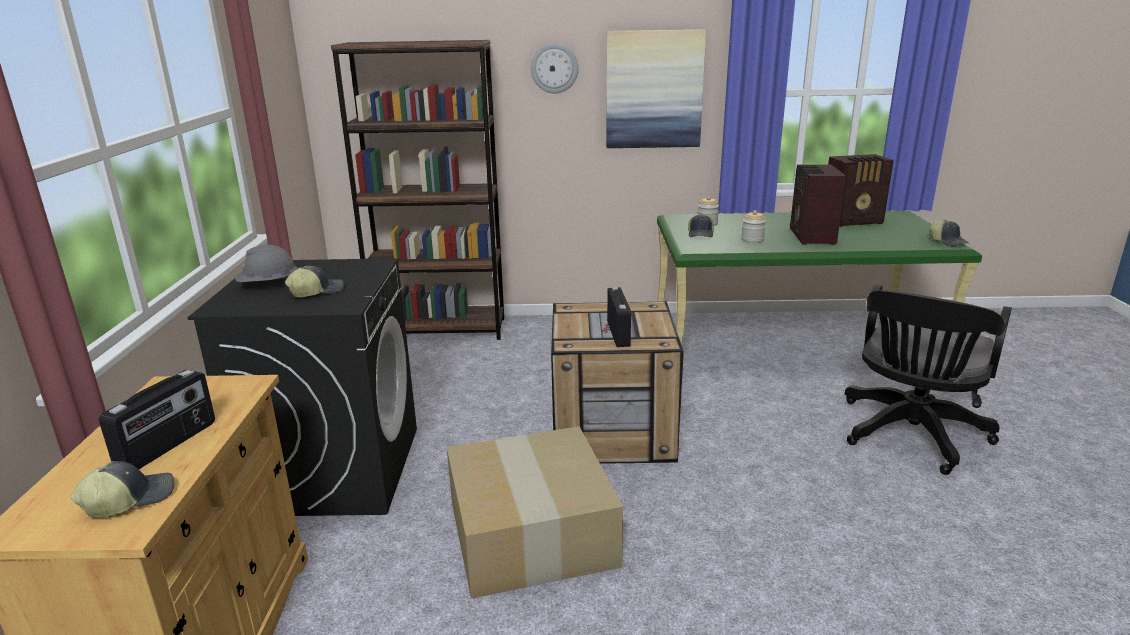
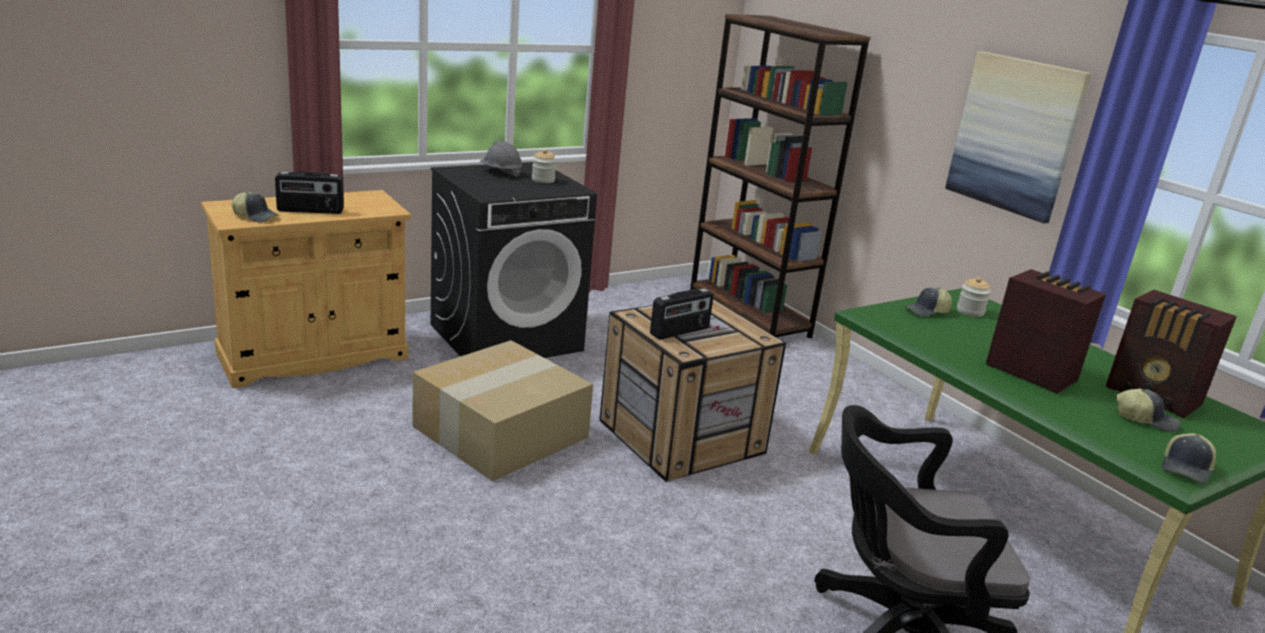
camera: 55 degrees right, 0 degrees up
cap [285,266,344,297] -> cap moved to [1116,388,1181,432]
wall clock [531,43,578,94] -> none
jar [741,210,766,243] -> jar moved to [532,149,556,183]
radio [790,165,846,245] -> radio turned 75 degrees clockwise [986,269,1106,394]

